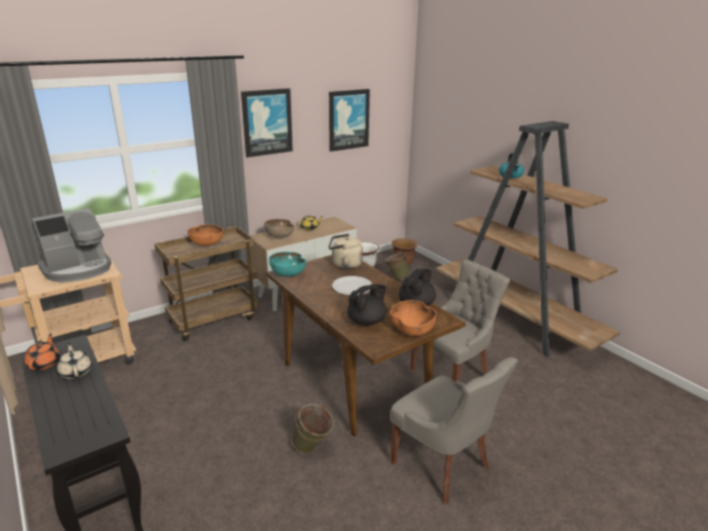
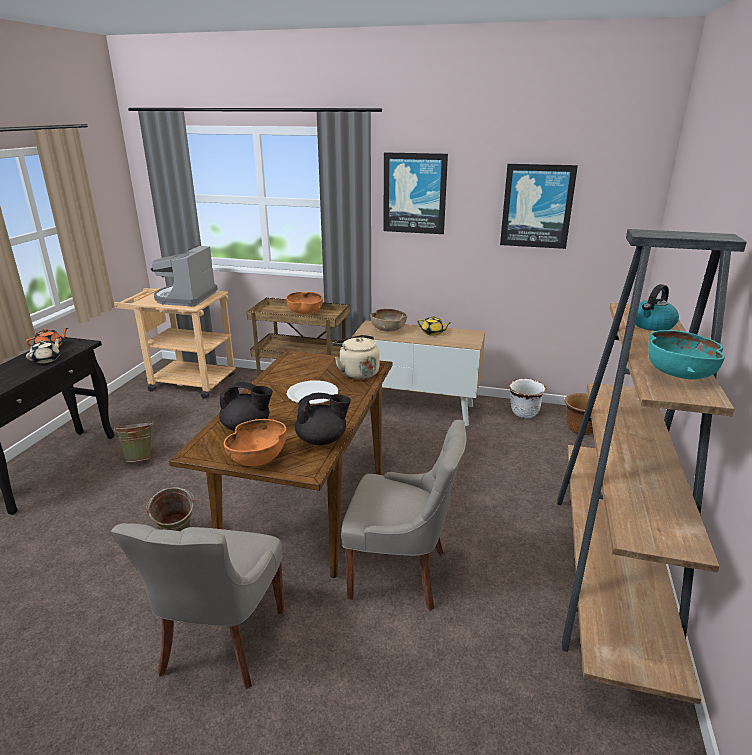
camera: 50 degrees right, 0 degrees up
coffee machine [32,208,111,282] -> coffee machine turned 90 degrees clockwise [151,245,218,306]
turquoise bowl [269,252,306,276] -> turquoise bowl moved to [649,330,725,379]
green bucket [385,251,410,280] -> green bucket moved to [114,421,153,462]

